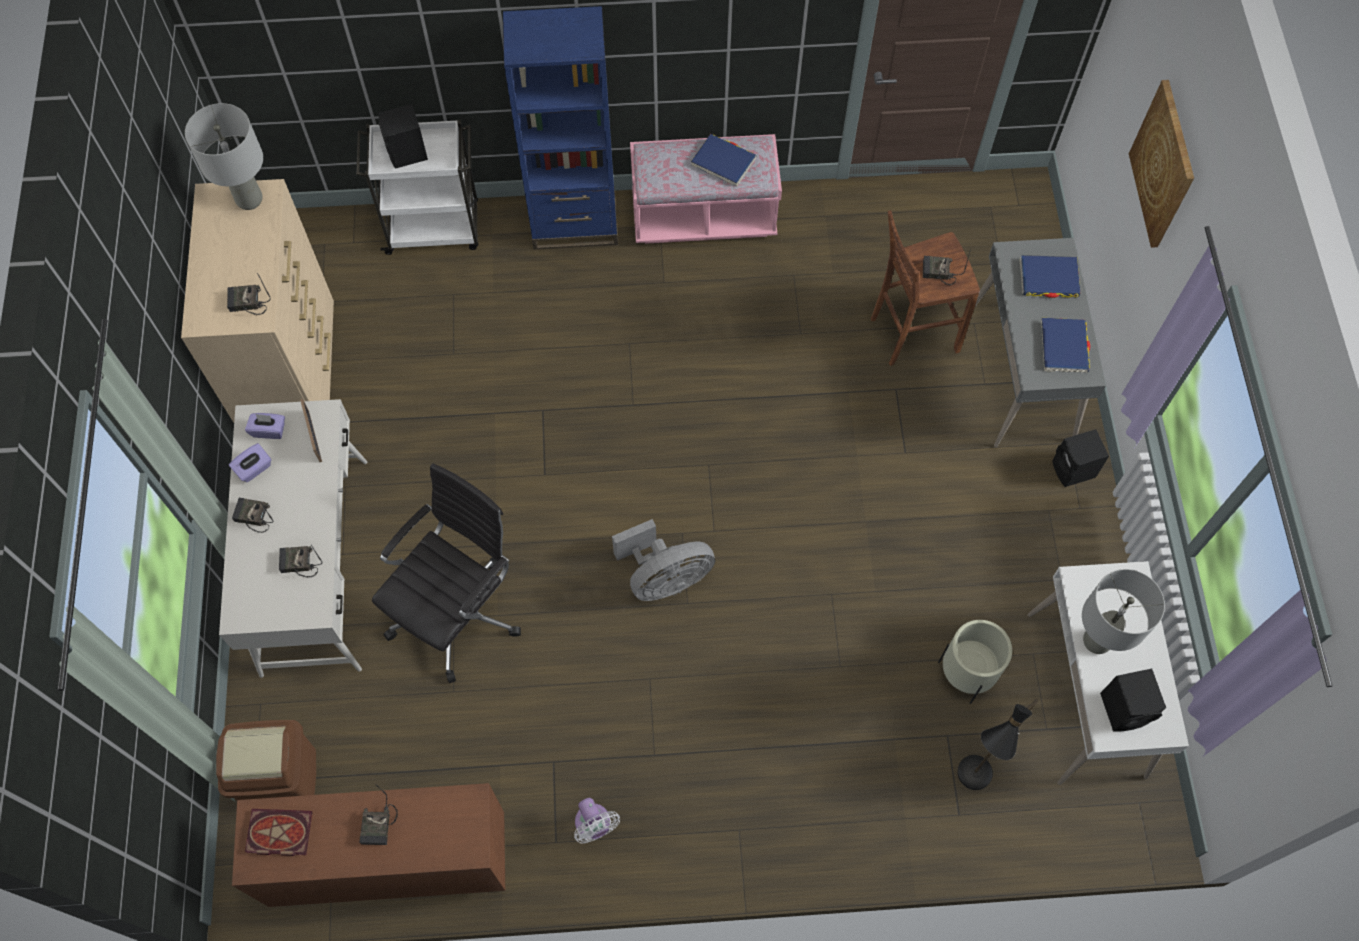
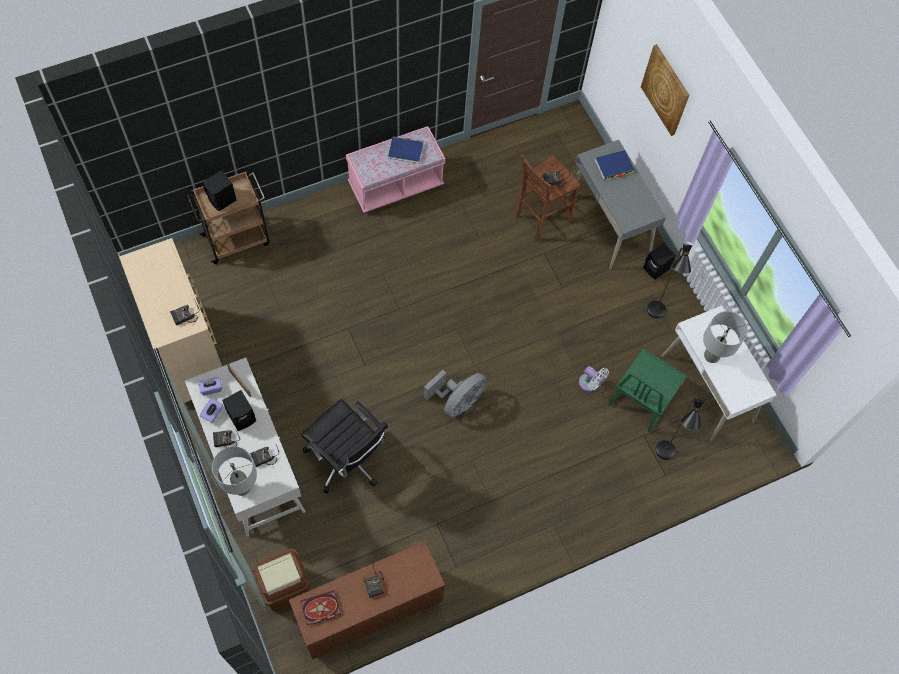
camera: 25 degrees left, 0 degrees up
grey table lamp [185,103,263,210] -> grey table lamp moved to [212,446,257,496]
white cart [356,120,478,255] -> brown cart [187,171,270,264]
black office chair [372,463,521,683] -> black office chair turned 120 degrees clockwise [301,399,388,493]
blue bookcase [503,6,618,250] -> none
white fan [574,798,620,843] -> white fan moved to [579,366,609,391]
beige planter [938,620,1012,704] -> green chair [608,348,687,432]
blue book [1041,318,1090,373] -> none
black speaker [1100,669,1166,732] -> black speaker moved to [222,390,256,431]
none -> black floor lamp [647,244,692,318]

